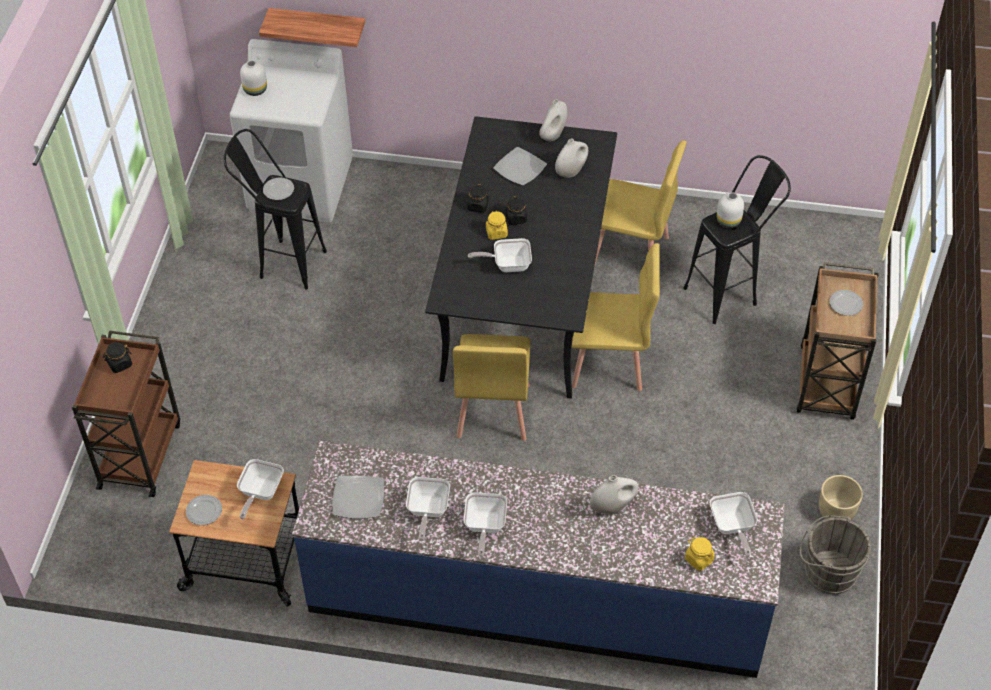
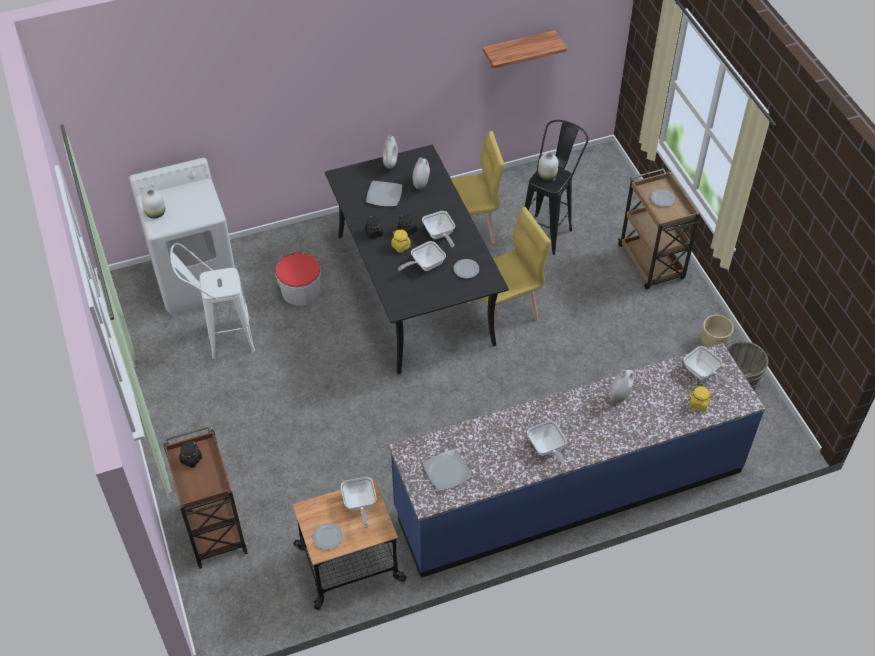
camera: 30 degrees left, 0 degrees up
black stool [223,129,327,289] -> white stool [170,243,255,359]
shelf [259,8,365,47] -> shelf moved to [483,30,567,69]
plate [263,177,294,200] -> plate moved to [453,259,479,278]
frying pan [406,477,450,540] -> frying pan moved to [422,211,455,248]
yellow chair [453,334,530,441] -> none
none -> bucket [275,252,321,306]

